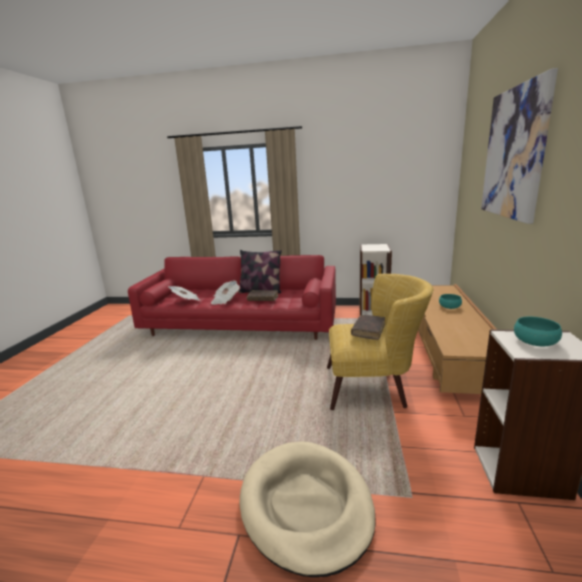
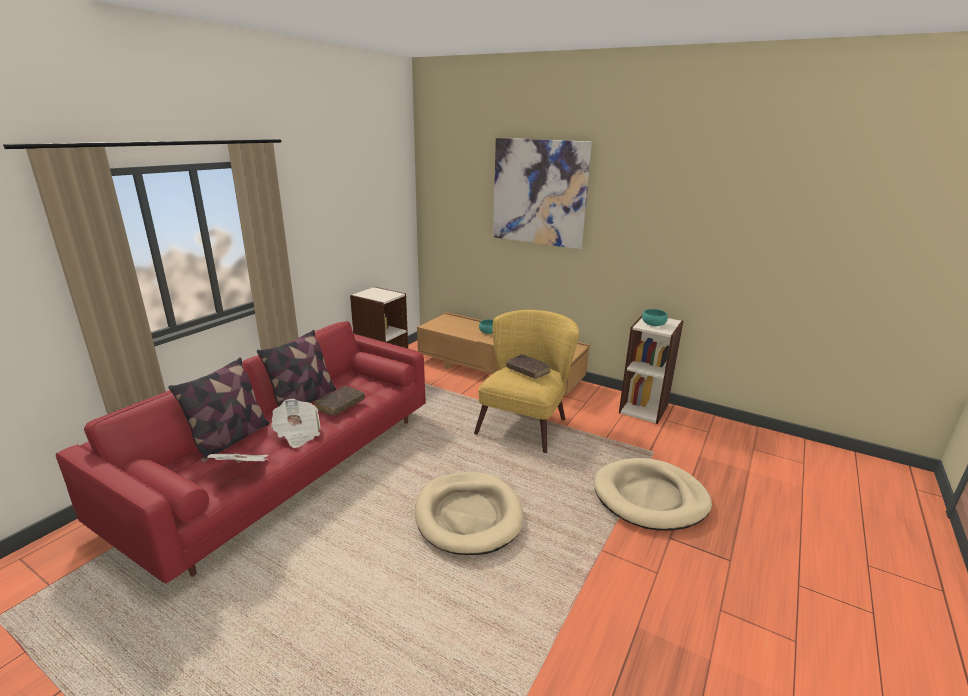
camera: 70 degrees left, 5 degrees up
none -> pillow [168,357,269,463]
none -> beige dog bed [415,472,524,555]

